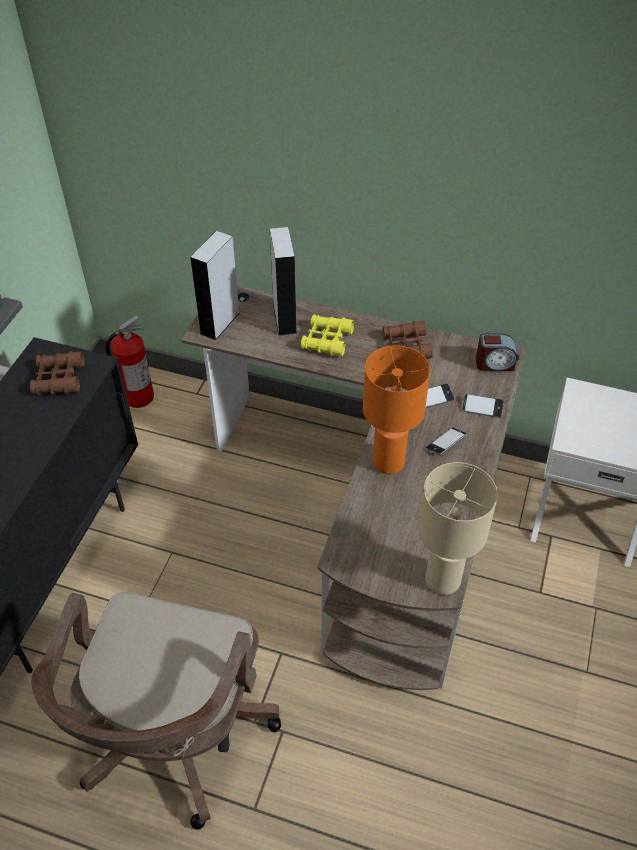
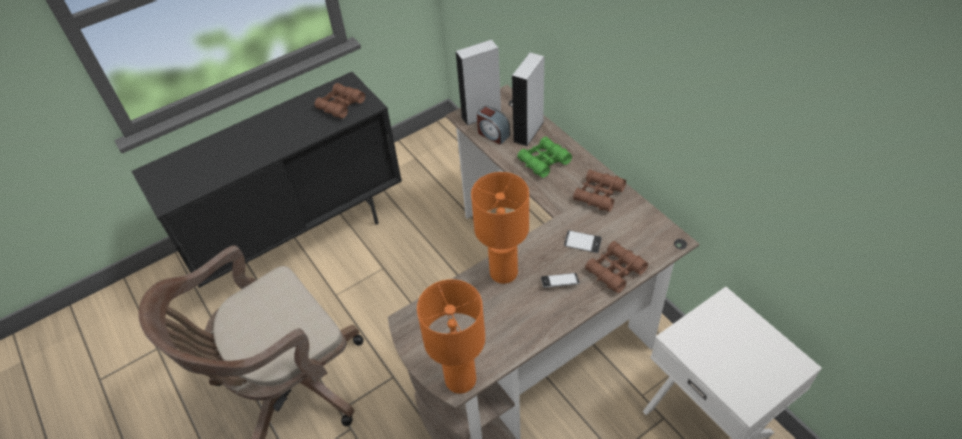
camera: 40 degrees right, 0 degrees up
fire extinguisher [105,315,154,408] -> none
yellow binoculars [301,314,354,356] -> green binoculars [517,137,572,178]
beige table lamp [418,462,498,595] -> orange table lamp [417,279,485,394]
phone [462,394,504,418] -> brown binoculars [585,241,648,293]
alarm clock [476,333,517,371] -> alarm clock moved to [477,106,510,145]

